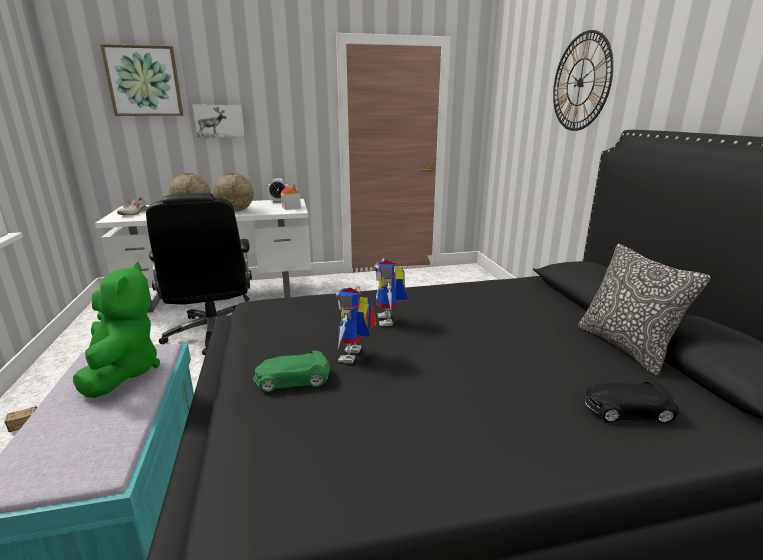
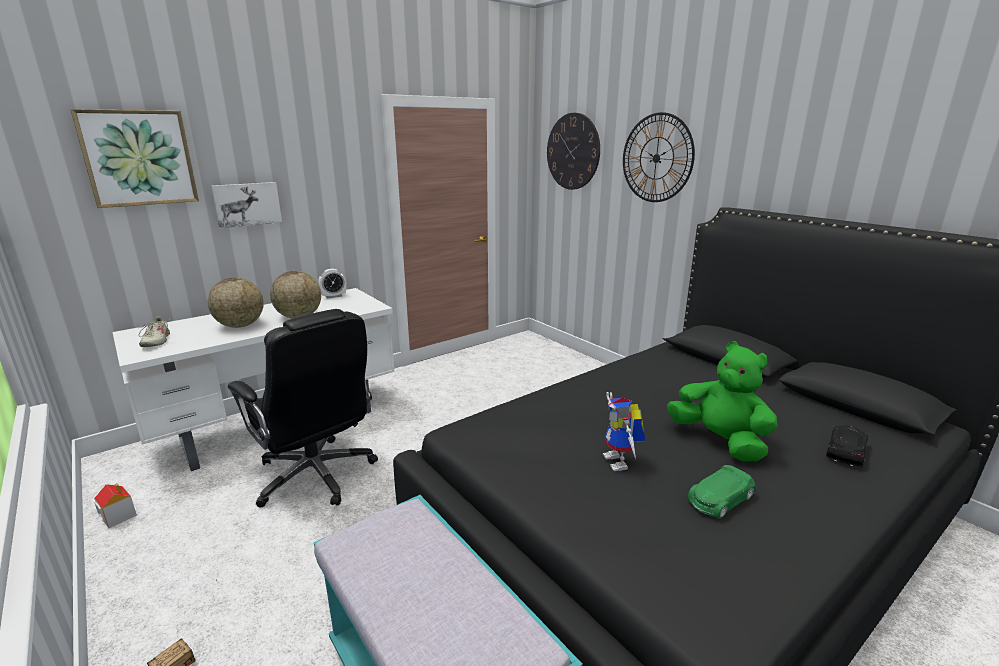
camera: 25 degrees left, 0 degrees up
green plush toy [73,262,160,398] -> green plush toy moved to [667,341,778,461]
green toy car [253,350,330,392] -> green toy car moved to [688,465,756,519]
toy house [281,184,301,210] -> toy house moved to [94,483,137,528]
toy robot [374,259,408,326] -> none
pillow [578,244,710,376] -> none
black toy car [585,381,679,424] -> black toy car turned 150 degrees clockwise [826,425,869,467]
none -> wall clock [547,113,600,190]

